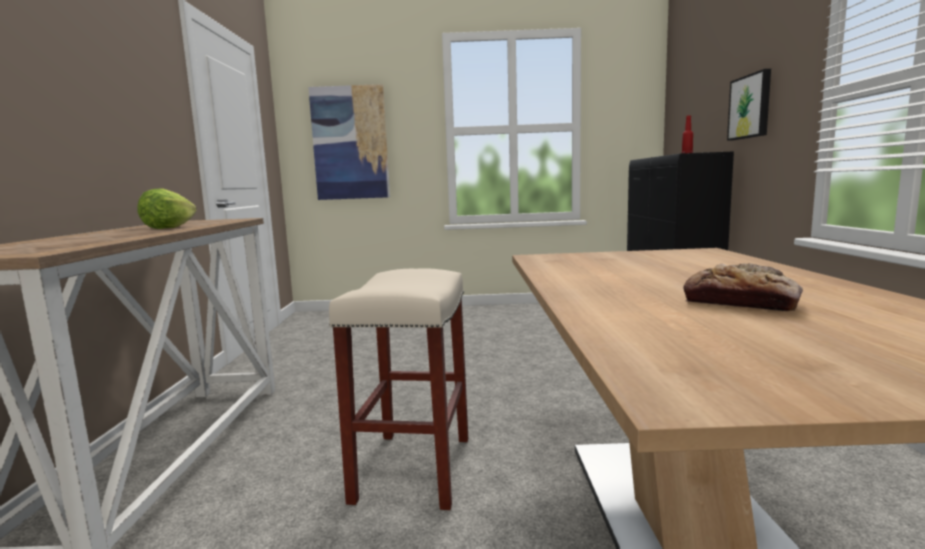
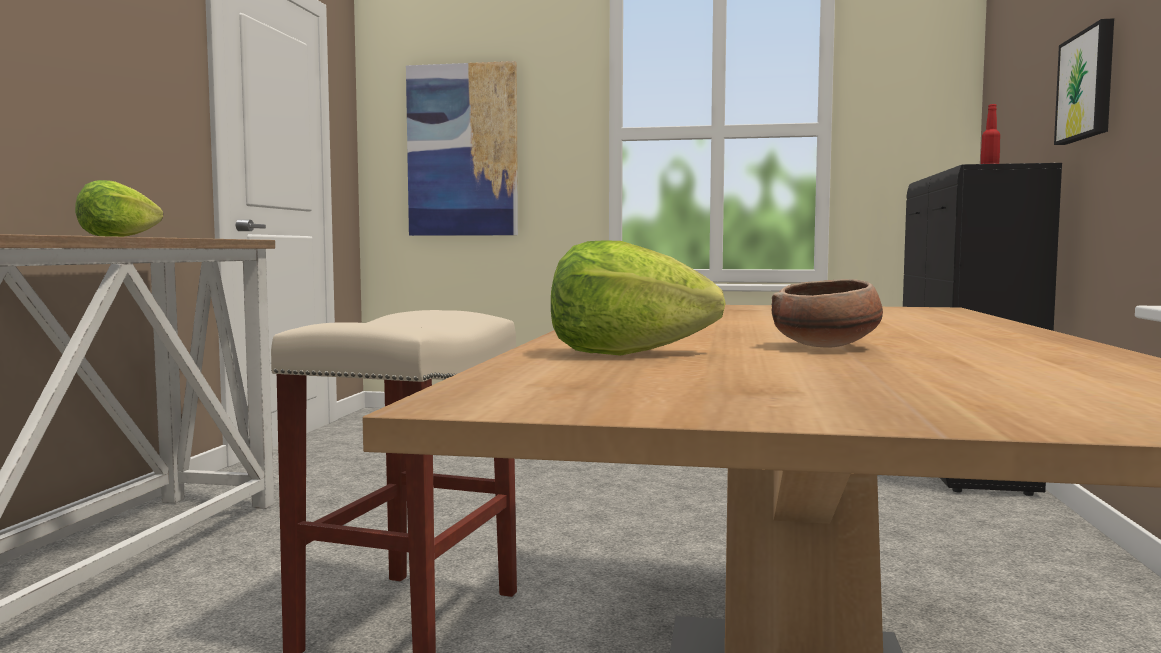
camera: 10 degrees right, 5 degrees down
bread [684,263,803,311] -> bowl [771,279,883,348]
none -> lettuce [551,240,726,356]

